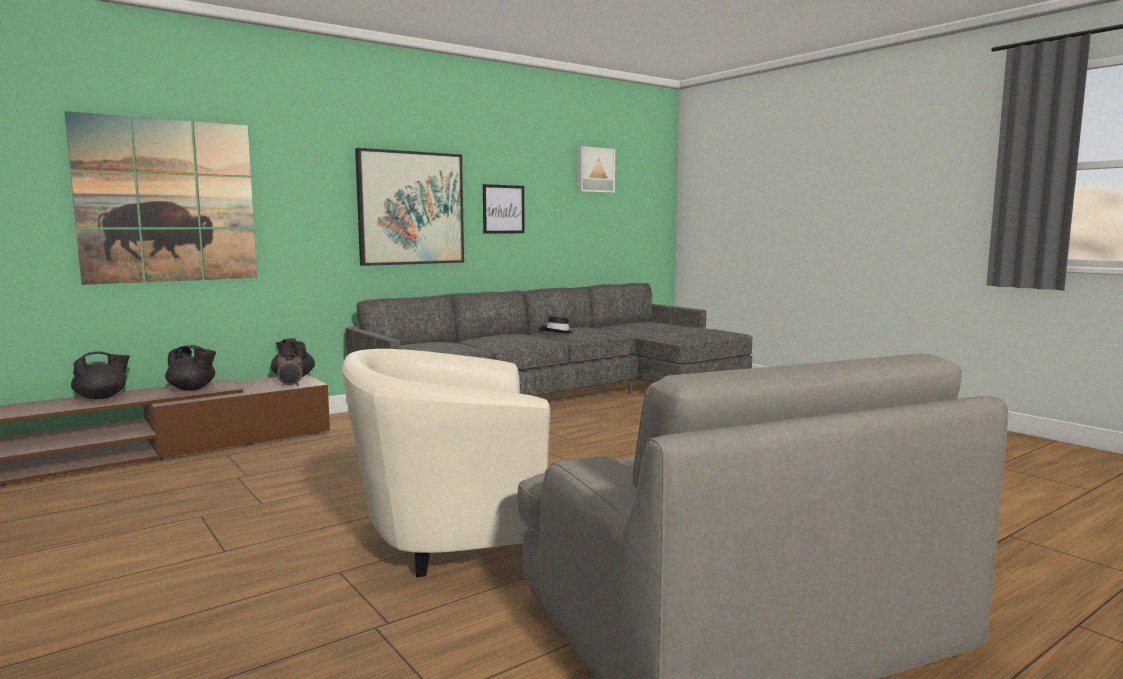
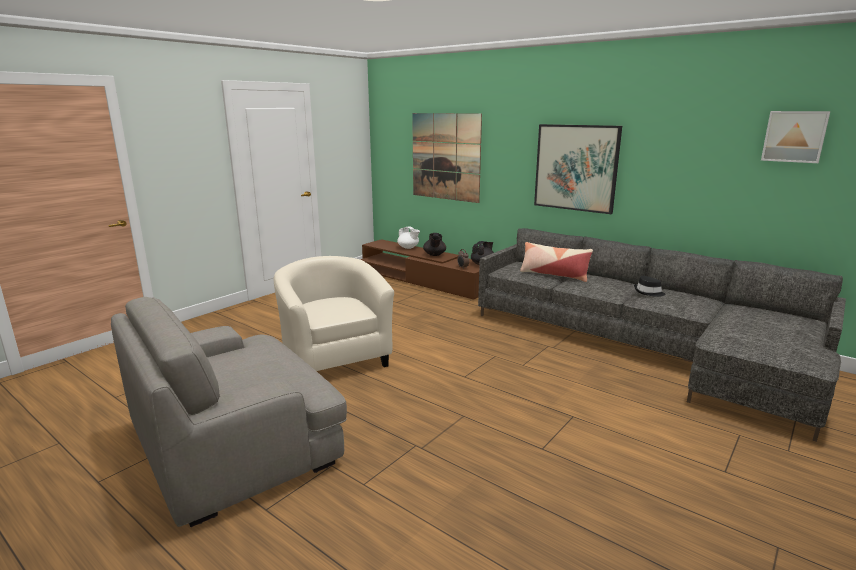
camera: 75 degrees right, 10 degrees up
black teapot [71,352,130,399] -> white teapot [397,227,420,249]
picture [483,184,525,234] -> none
none -> pillow [520,242,593,282]

